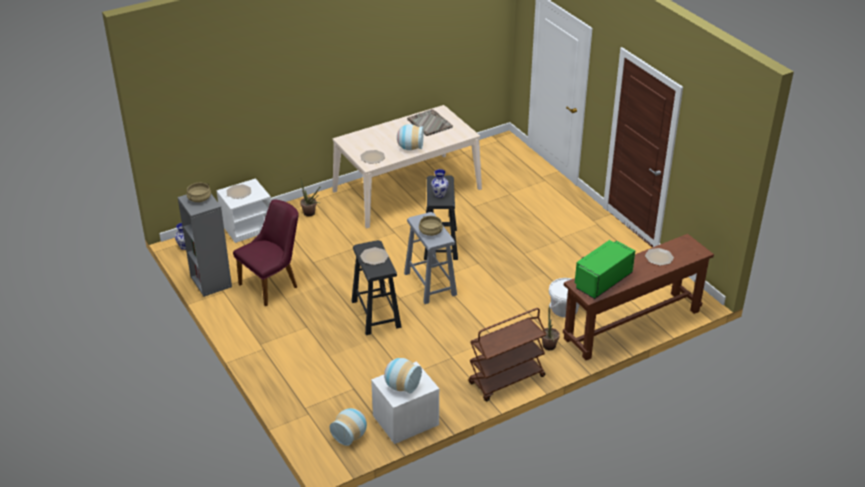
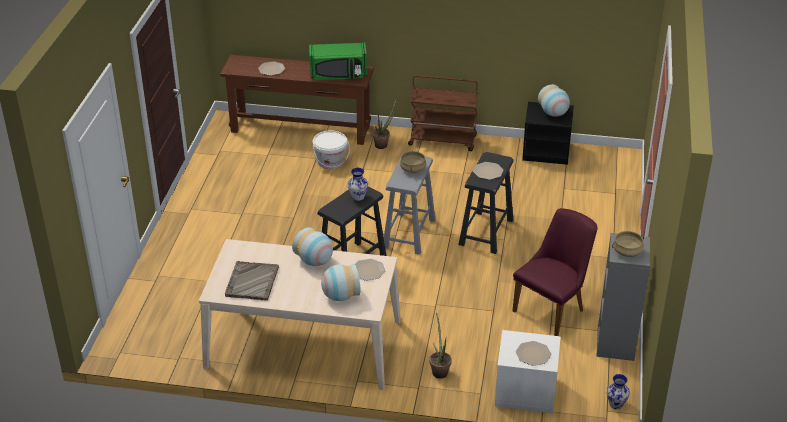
camera: 140 degrees left, 0 degrees up
purple chair [233,200,299,306] -> purple chair turned 135 degrees clockwise [512,208,598,336]
vase [330,408,367,446] -> vase moved to [321,264,360,301]
white nightstand [371,361,440,444] -> black nightstand [522,102,574,165]

